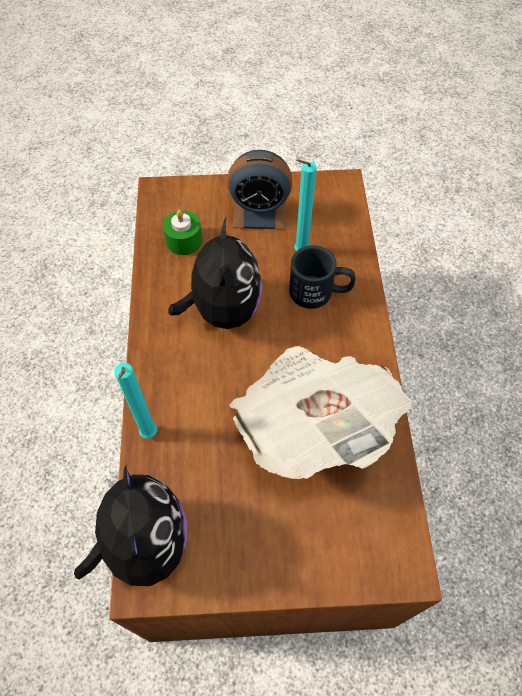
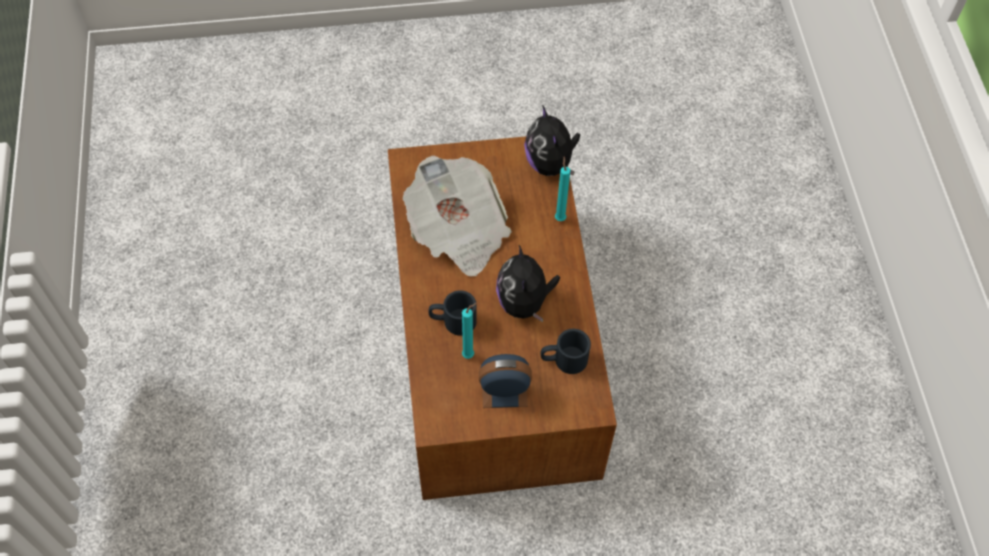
camera: 175 degrees right, 0 degrees up
green candle [163,210,202,255] -> black mug [540,329,591,374]

